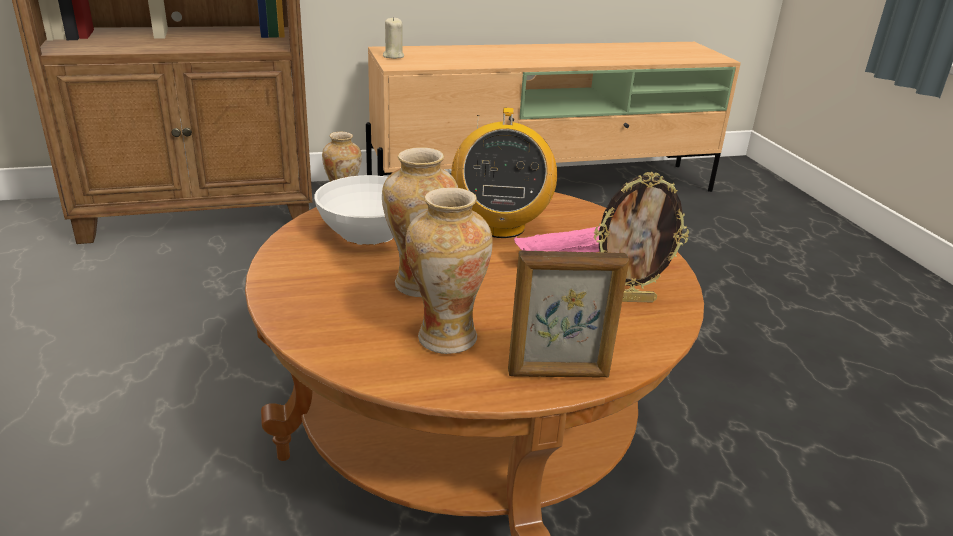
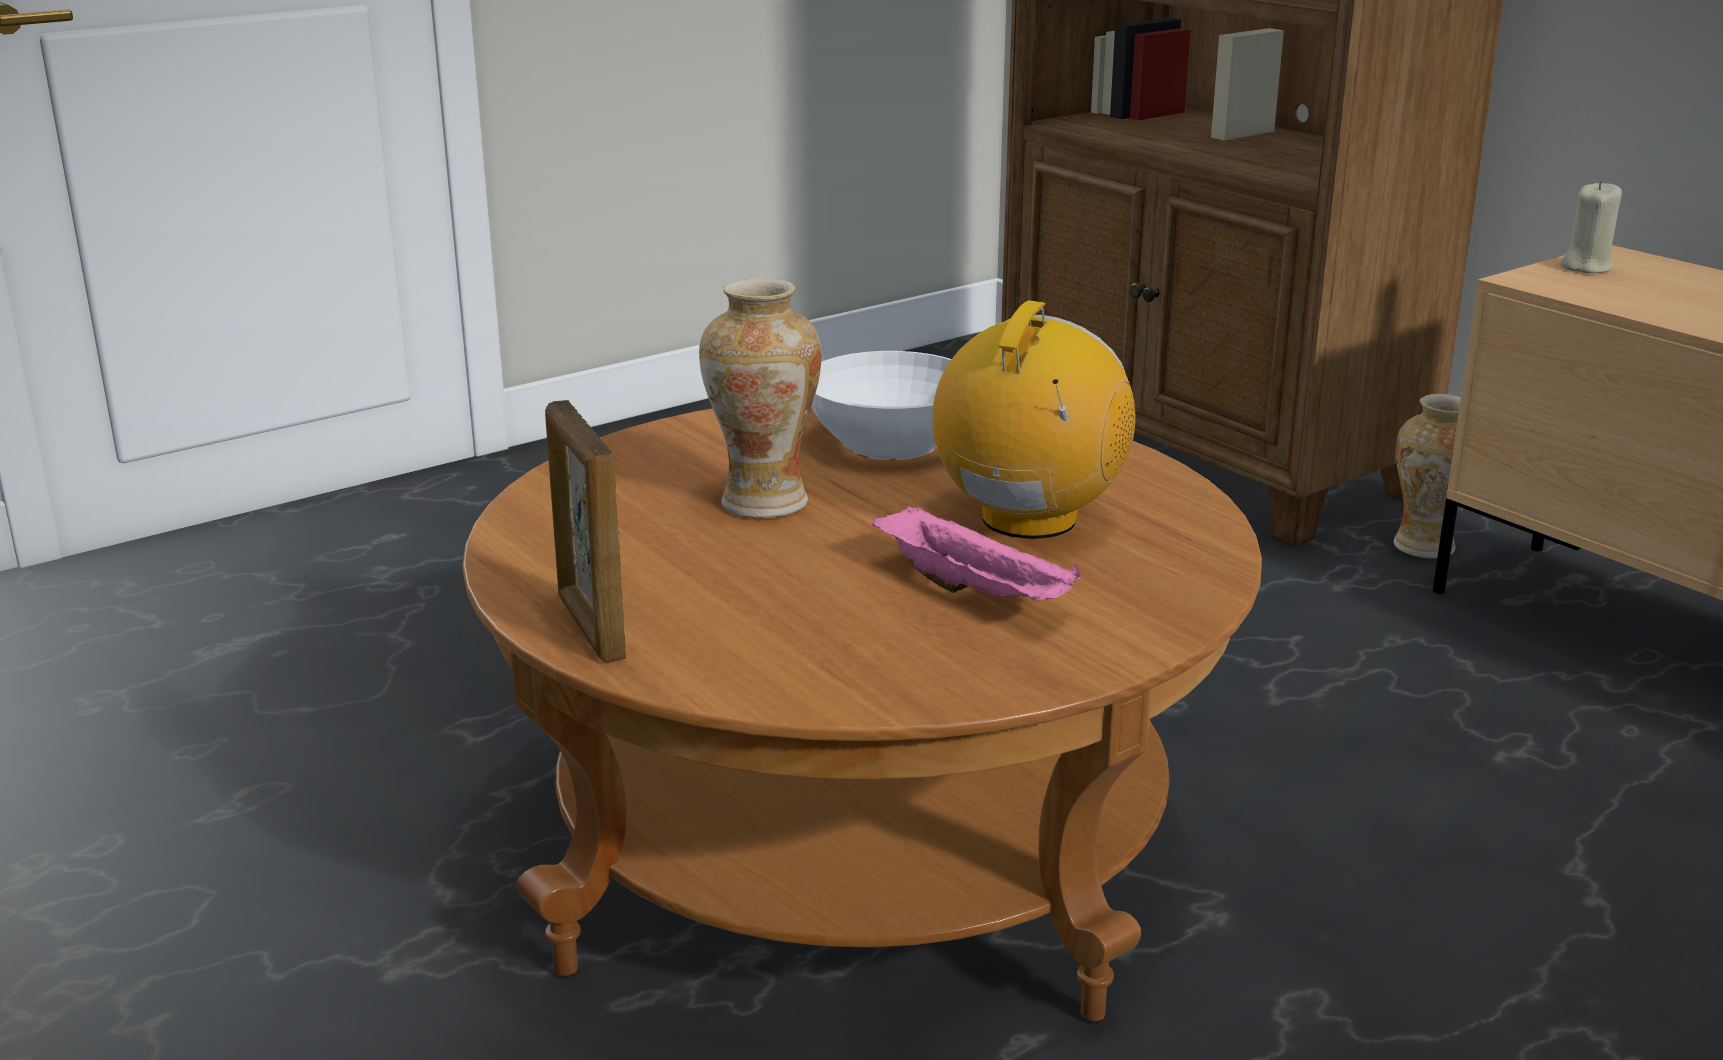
camera: 70 degrees right, 5 degrees down
vase [405,187,493,354] -> none
radio [451,108,557,238] -> radio turned 135 degrees clockwise [932,300,1135,539]
picture frame [594,172,689,303] -> none

